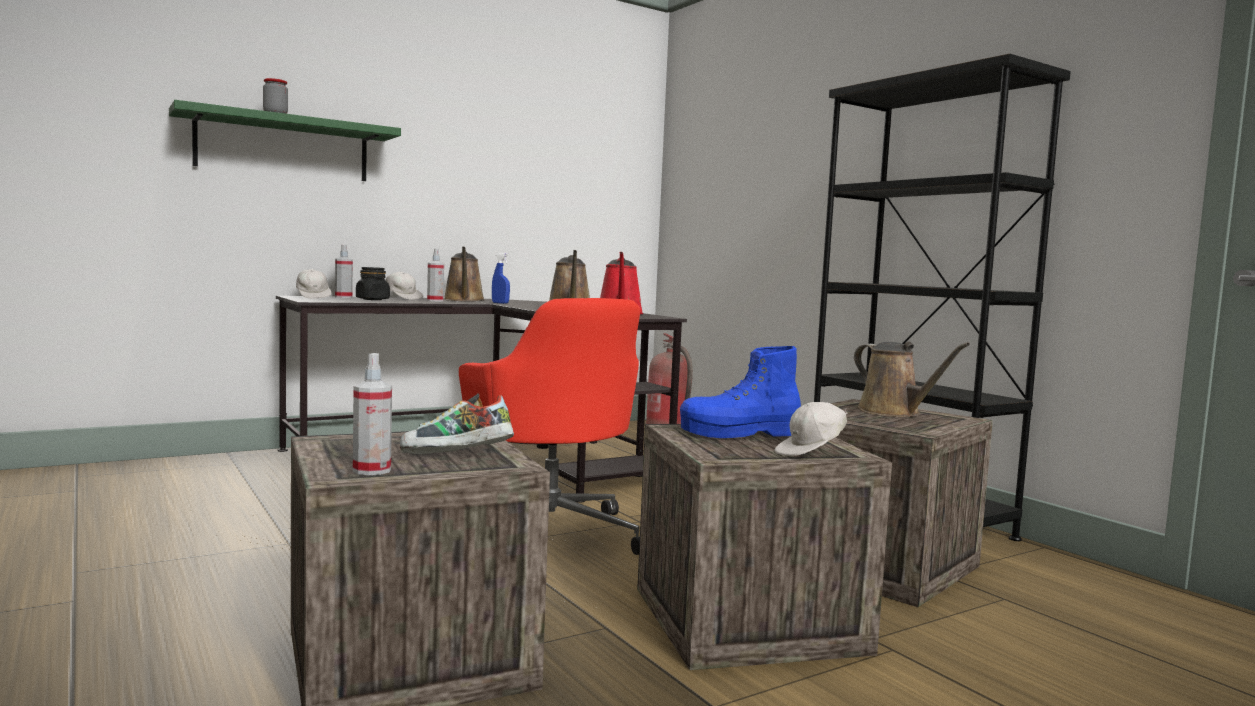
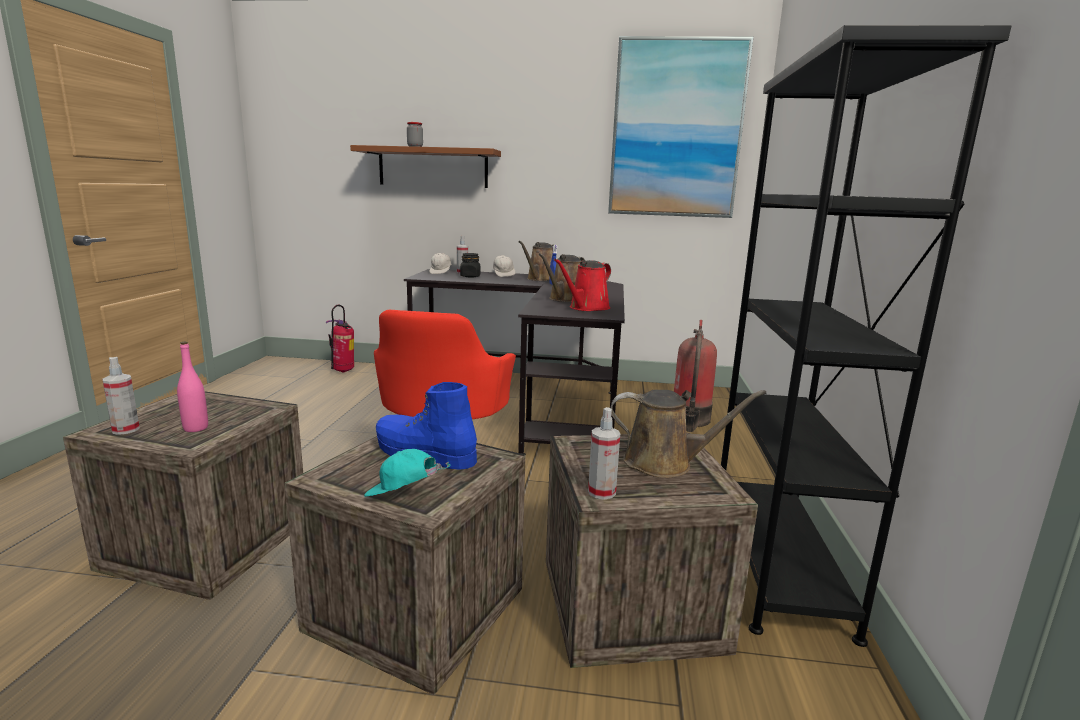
camera: 40 degrees right, 10 degrees up
green shelf [169,100,401,181] -> brown shelf [350,145,501,188]
shoe [400,393,514,455] -> pink bottle [177,342,208,432]
spray bottle [427,249,444,302] -> spray bottle moved to [588,407,620,500]
white cap [774,402,847,456] -> turquoise cap [364,449,450,497]
brown watering can [854,341,970,417] -> brown watering can turned 90 degrees counterclockwise [611,390,767,478]
none -> fire extinguisher [325,305,354,372]
none -> picture [608,36,753,218]

